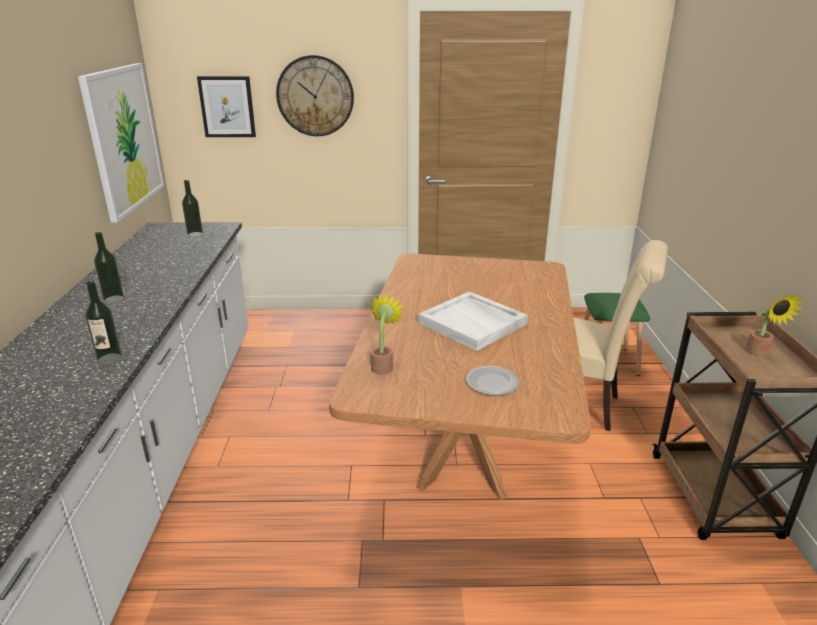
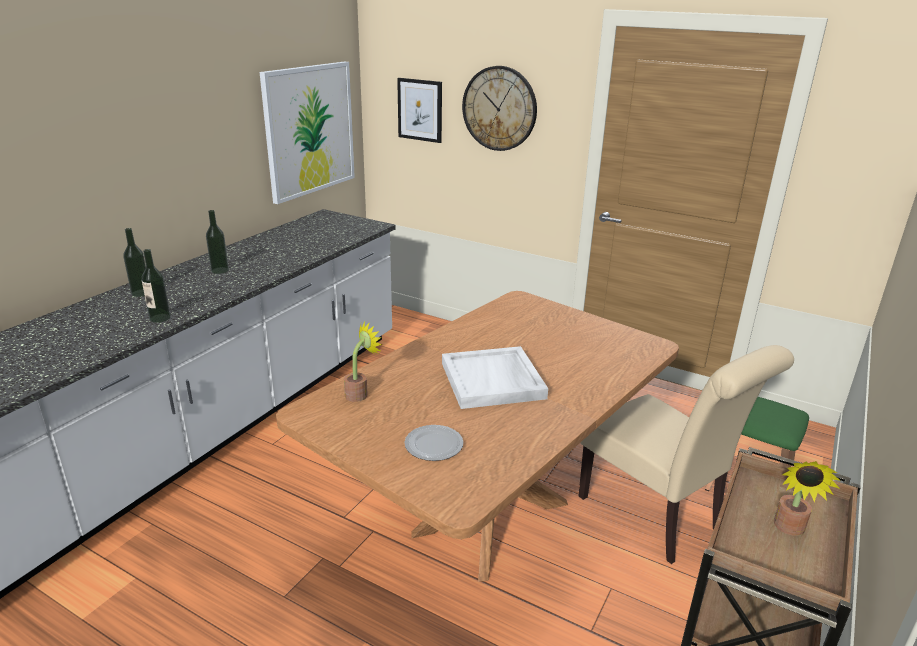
camera: 30 degrees right, 0 degrees up
bottle [182,180,203,237] -> bottle moved to [123,228,146,297]

